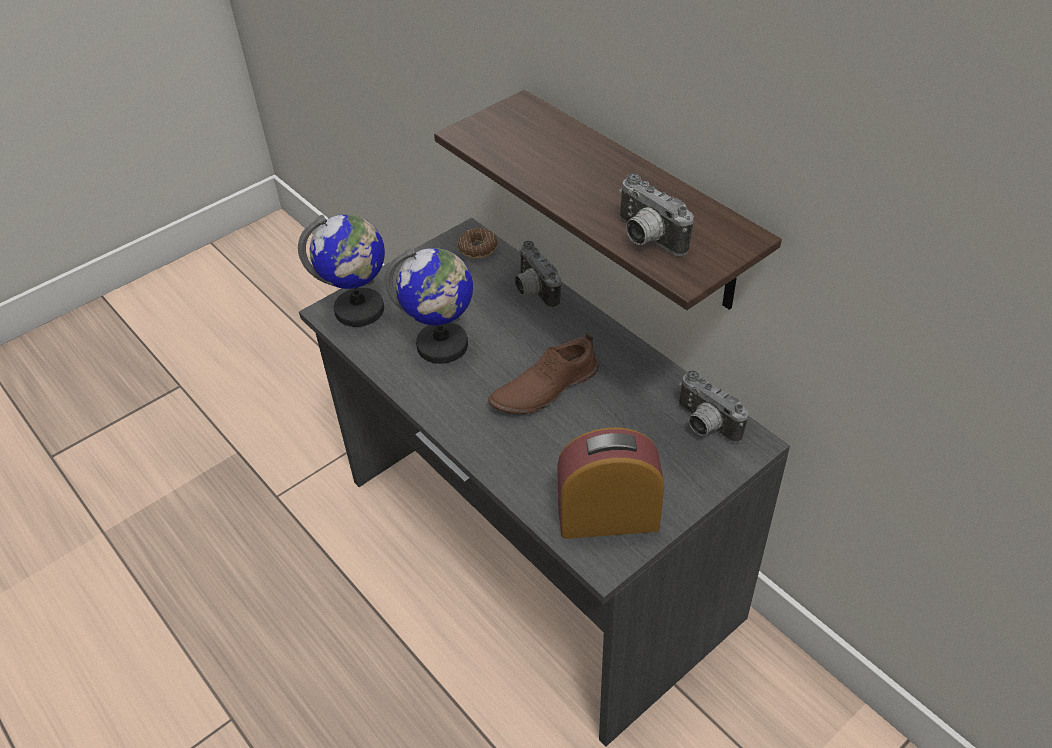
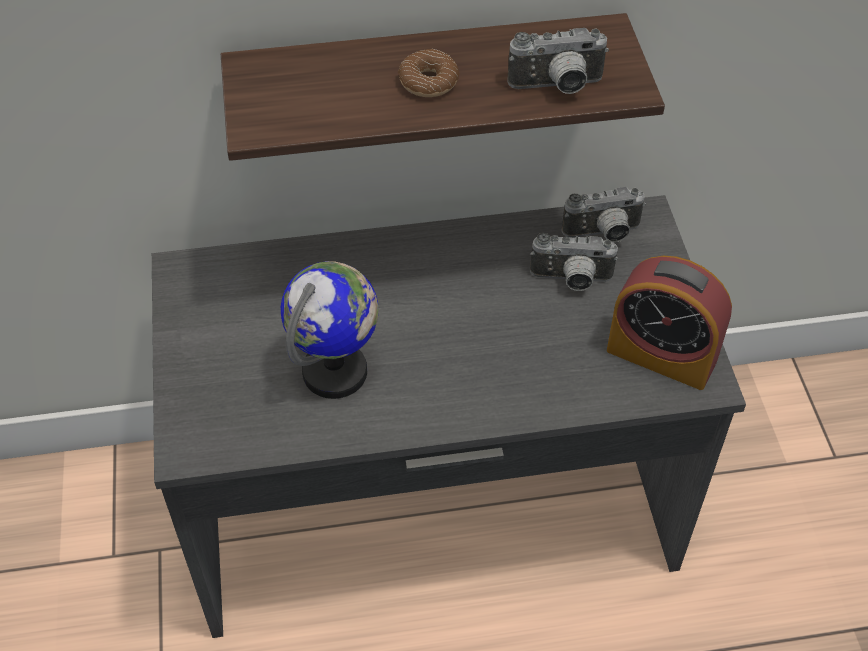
camera: 60 degrees left, 5 degrees up
globe [298,214,385,327] -> none
donut [458,228,498,259] -> donut moved to [398,49,460,97]
brown shoe [488,333,599,414] -> none
camera [515,241,561,308] -> camera moved to [530,233,618,291]
alarm clock [557,427,664,539] -> alarm clock turned 90 degrees counterclockwise [607,256,732,390]

